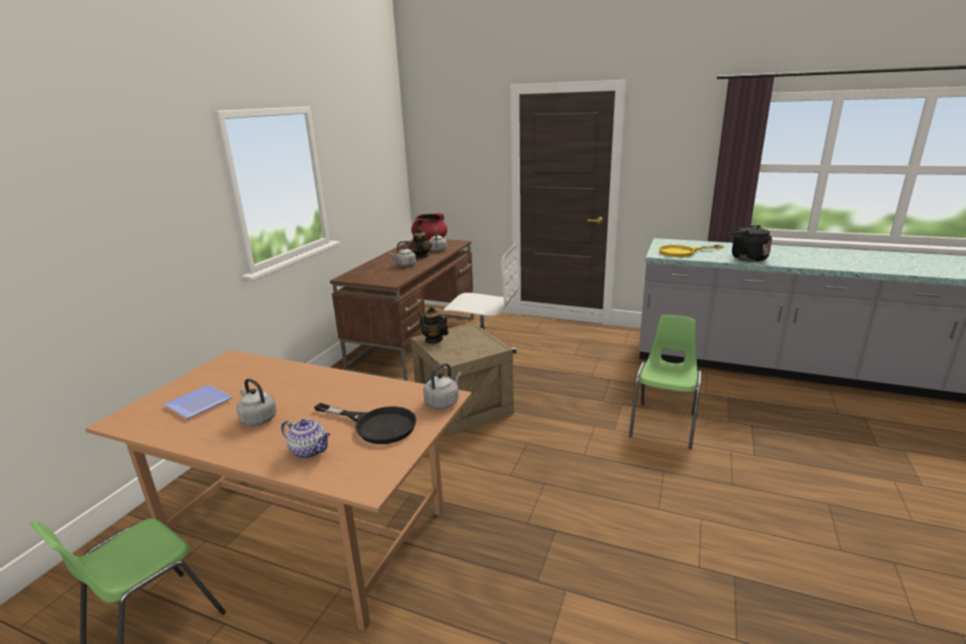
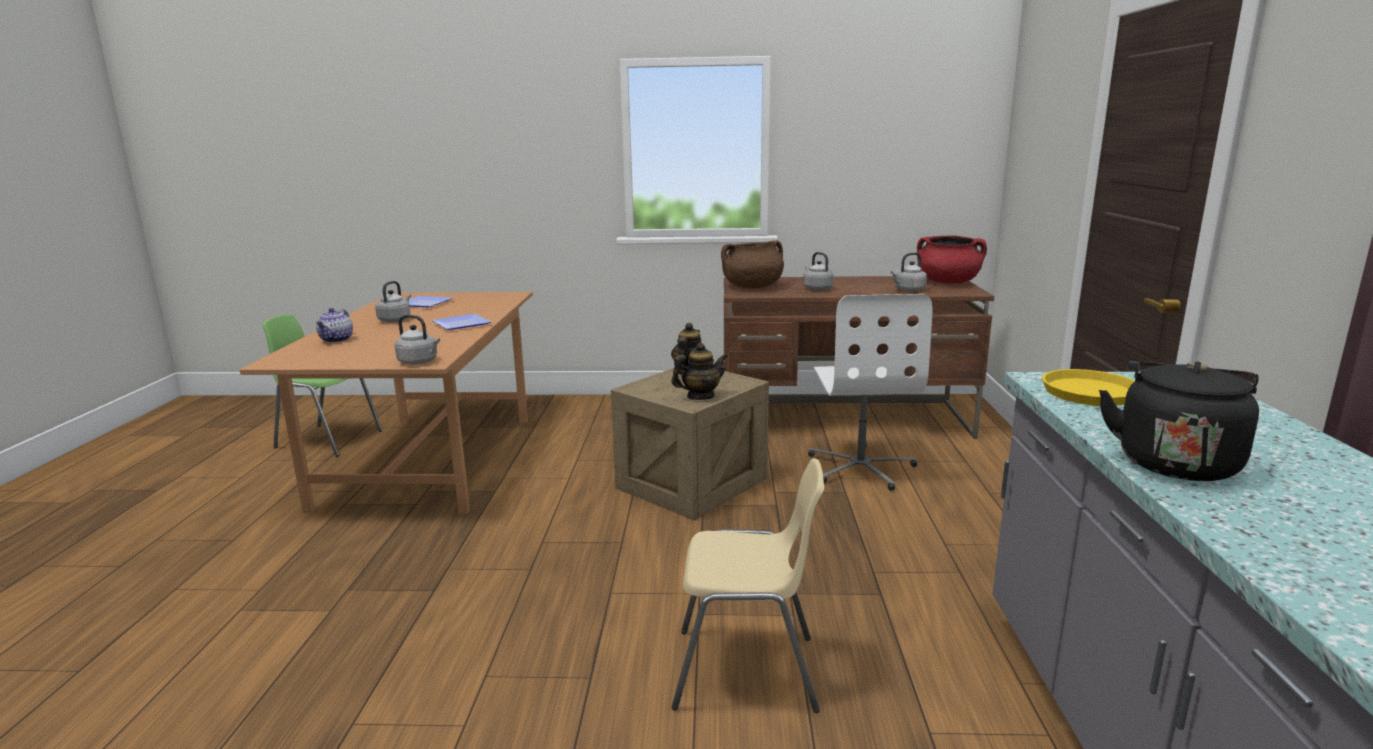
camera: 70 degrees right, 5 degrees down
black frying pan [314,403,417,444] -> none
teapot [410,228,432,258] -> teapot moved to [671,342,728,400]
green chair [629,315,702,449] -> beige chair [671,458,824,713]
none -> plate [432,314,491,330]
none -> brown cooking pot [721,241,784,288]

